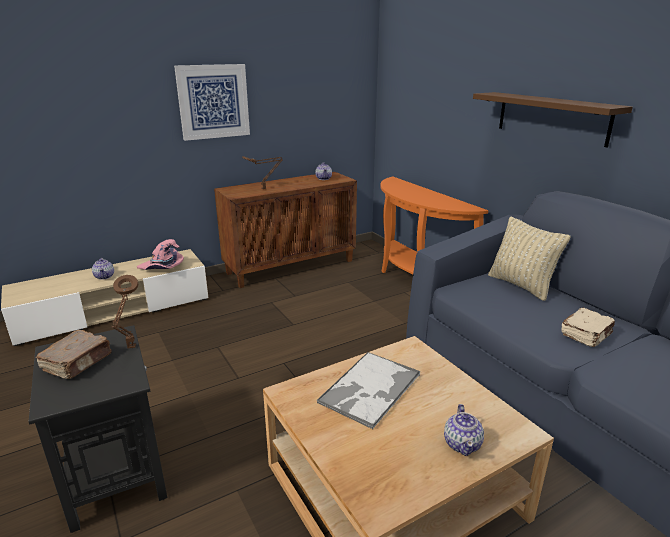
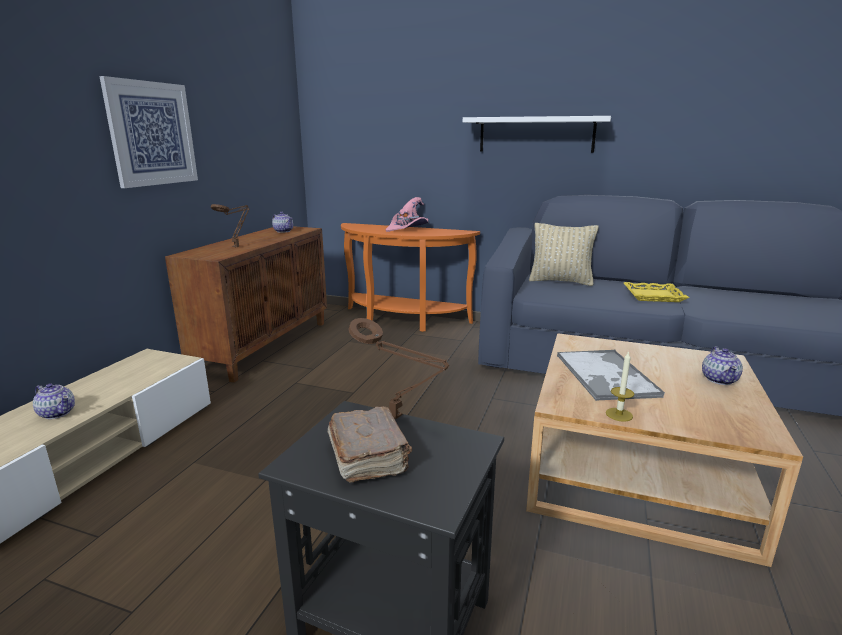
camera: 40 degrees left, 5 degrees down
pink hat [137,239,184,270] -> pink hat moved to [385,197,428,232]
teapot [444,404,484,456] -> teapot turned 45 degrees clockwise [702,346,743,385]
brown shelf [473,92,633,147] -> white shelf [463,116,611,153]
beige book [561,308,615,347] -> yellow tray [624,282,689,302]
none -> candle [606,351,634,422]

